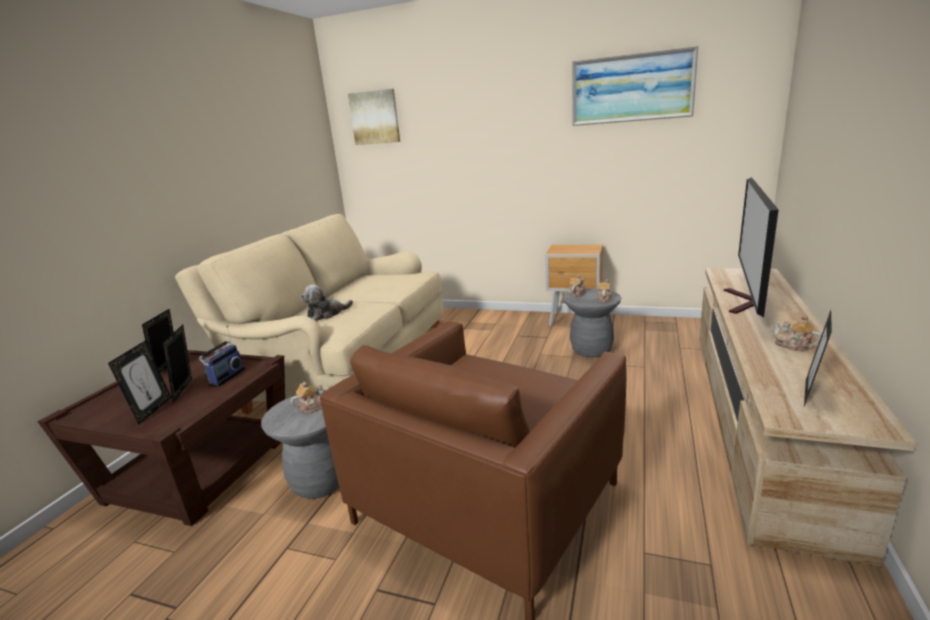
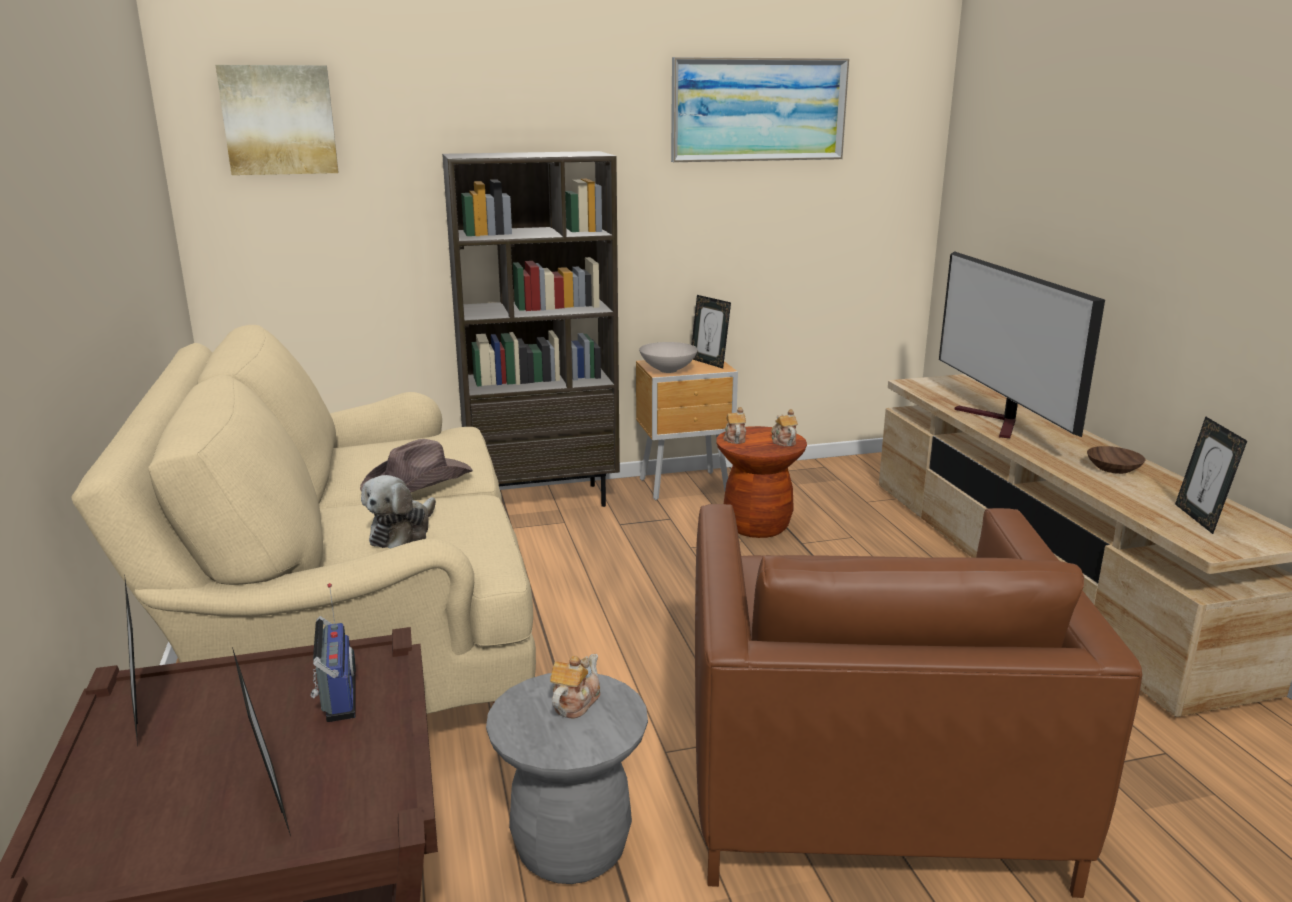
camera: 35 degrees left, 0 degrees up
picture frame [163,325,192,402] -> picture frame moved to [692,295,731,368]
grey stool [563,288,621,357] -> brown stool [716,426,807,538]
teapot [773,315,822,351] -> brown bowl [1087,446,1145,474]
none -> brown hat [360,439,473,493]
none -> brown bookcase [442,151,620,507]
none -> white bowl [639,342,698,373]

